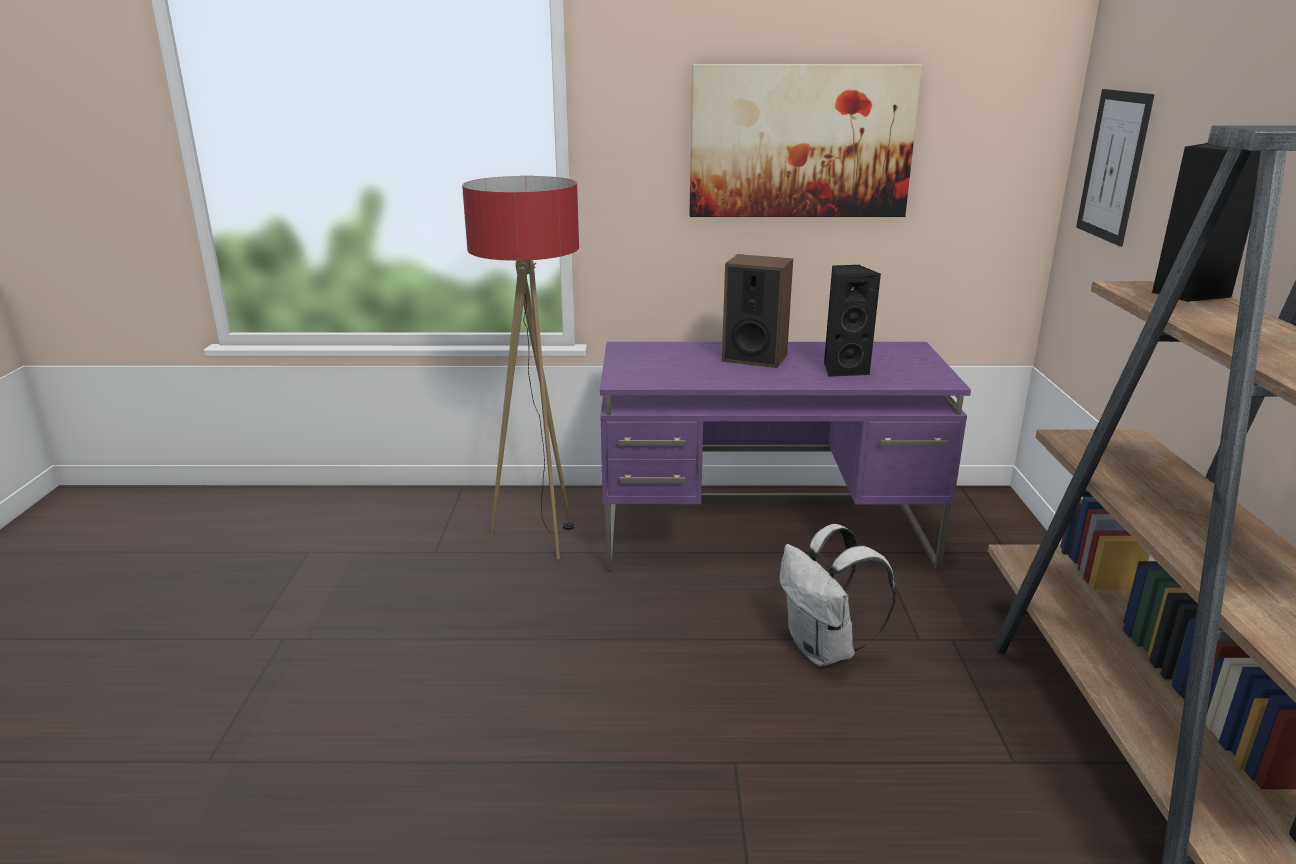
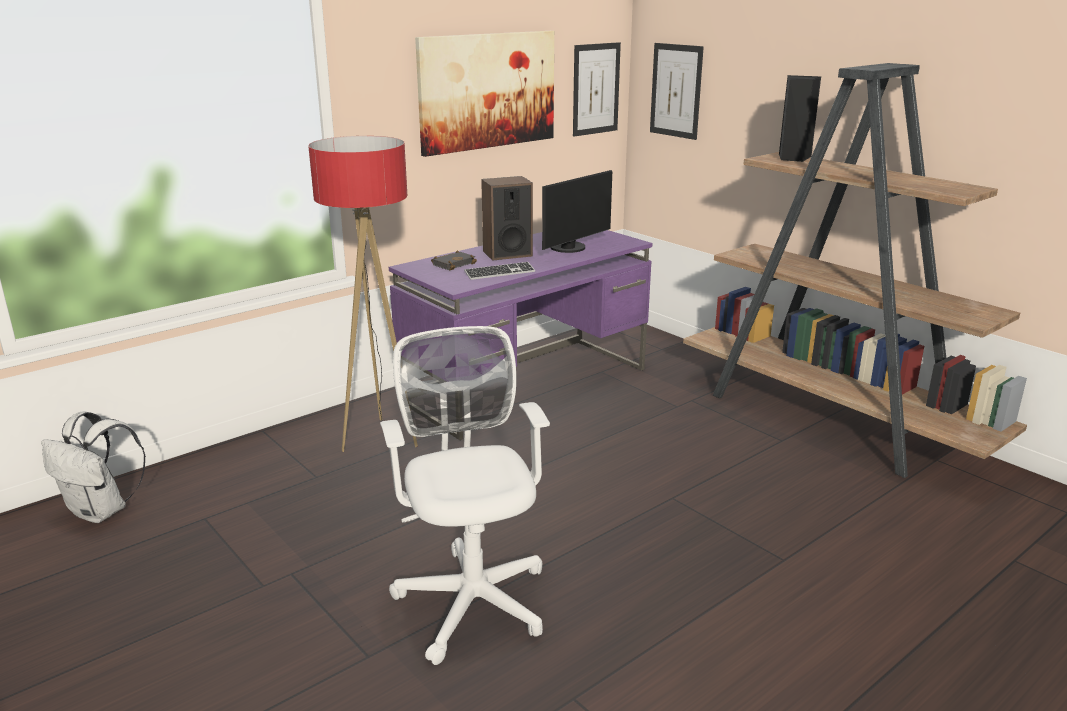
camera: 40 degrees left, 0 degrees up
white backpack [780,524,896,666] -> white backpack moved to [41,412,146,523]
black speaker [824,265,881,377] -> monitor [542,170,612,253]
none -> white office chair [380,326,550,665]
none -> black book [431,250,477,270]
none -> keyboard [464,262,535,280]
none -> picture [573,42,621,137]

